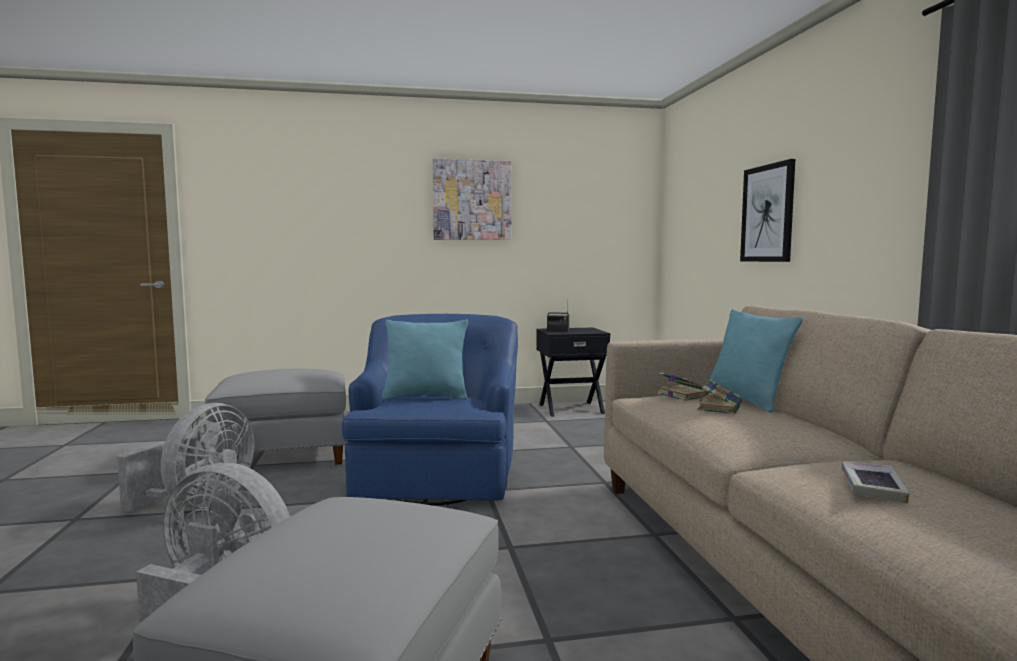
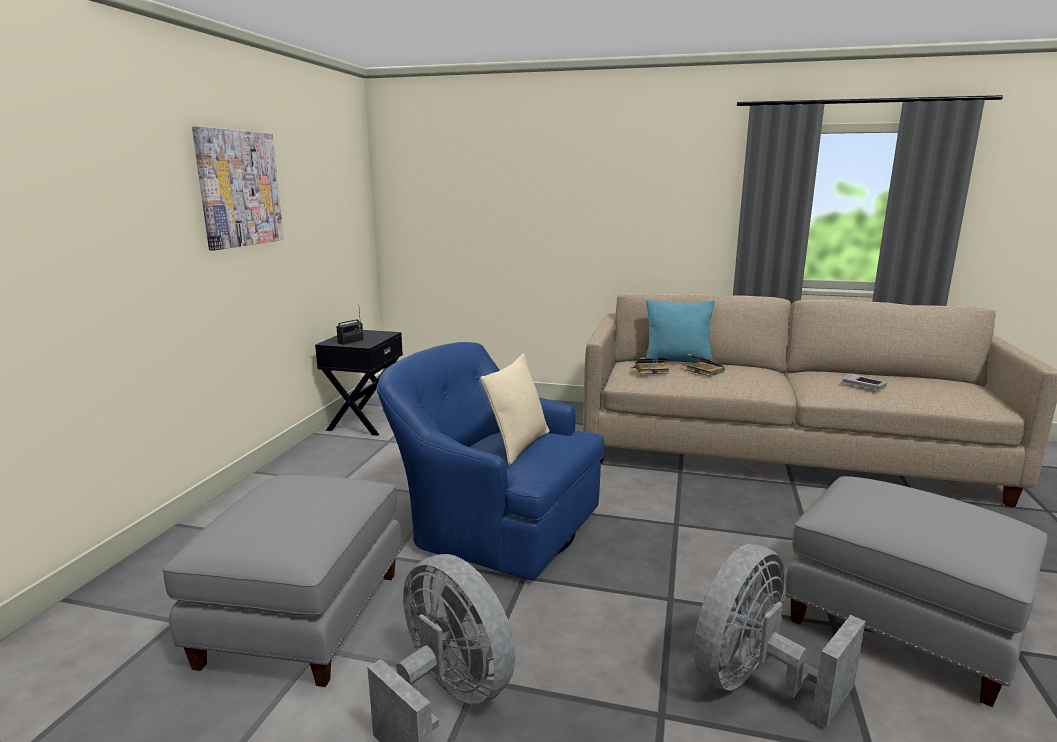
camera: 65 degrees left, 10 degrees up
turquoise pillow [382,320,468,400] -> beige pillow [480,354,550,465]
picture [740,159,795,262] -> none

